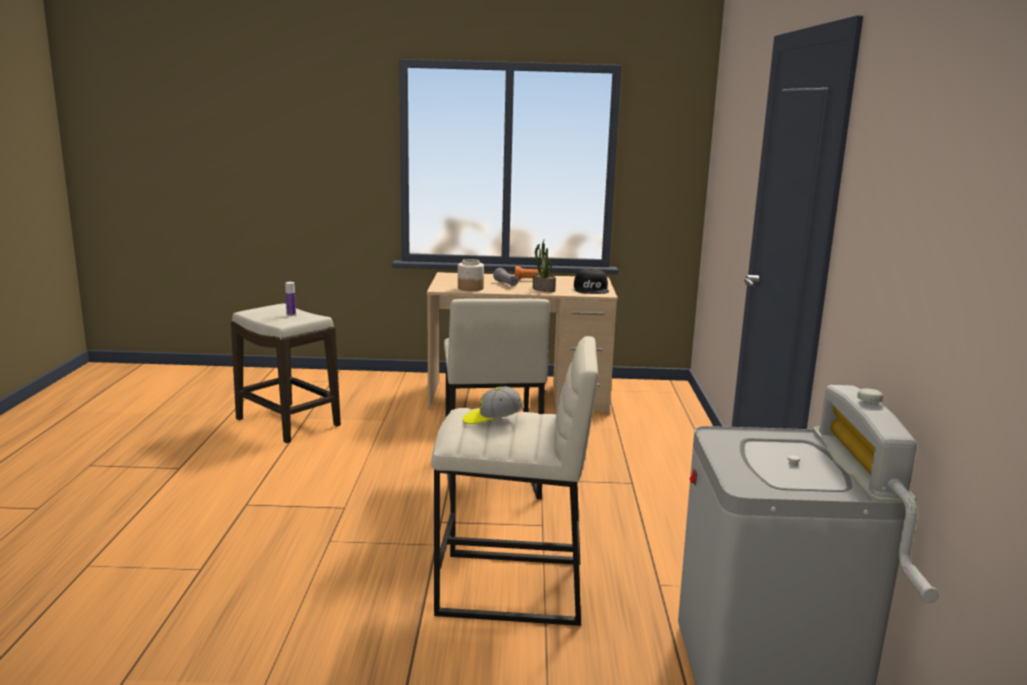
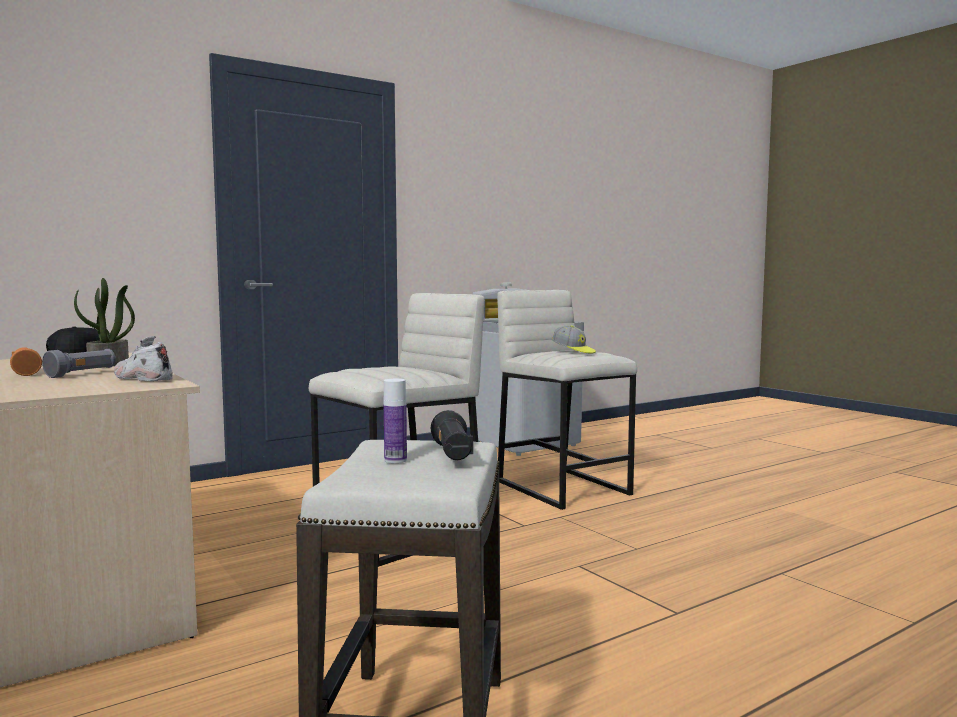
camera: 125 degrees left, 10 degrees down
jar [458,259,484,291] -> white shoe [114,336,173,381]
none -> black flashlight [431,410,474,460]

